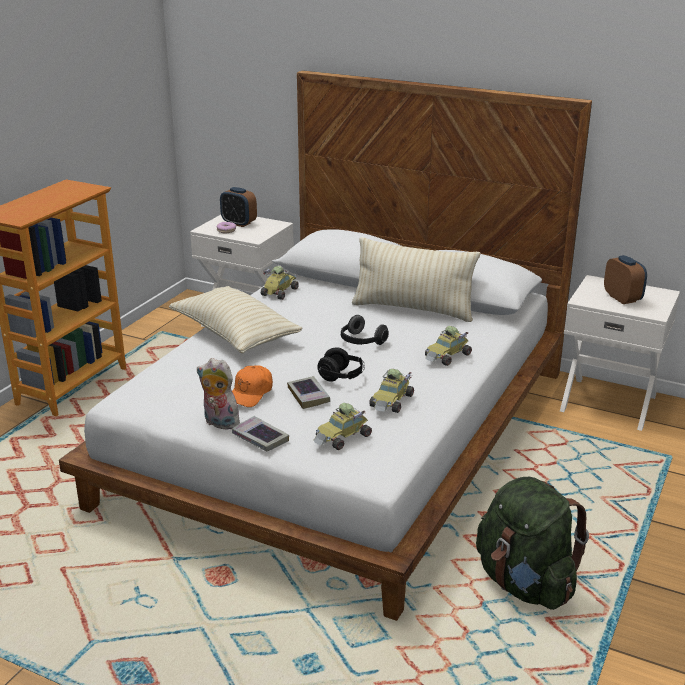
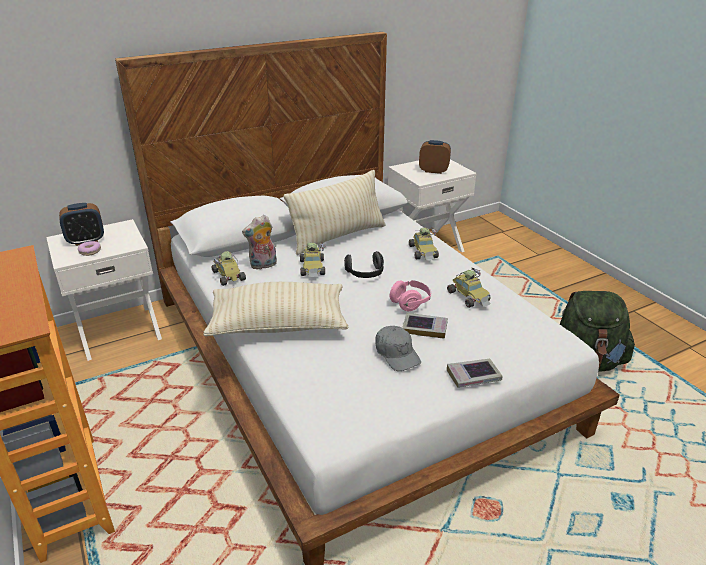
camera: 55 degrees left, 5 degrees up
plush toy [197,358,240,431] -> plush toy moved to [242,215,277,270]
orange cap [232,365,273,407] -> grey cap [375,326,421,371]
toy car [313,403,372,450] -> toy car moved to [300,242,325,277]
black headphones [317,347,365,382] -> pink headphones [390,280,431,311]

